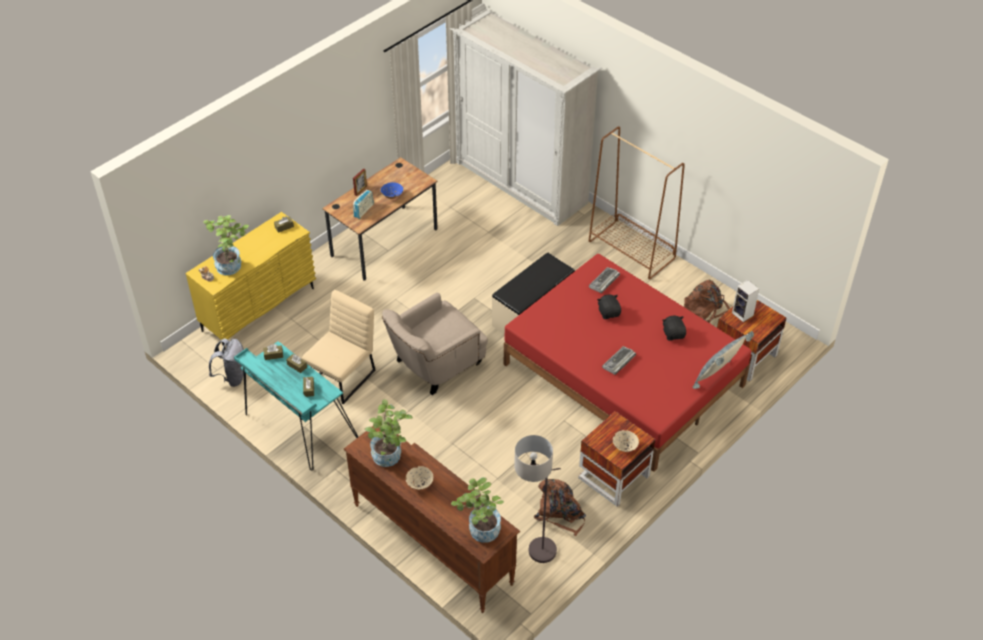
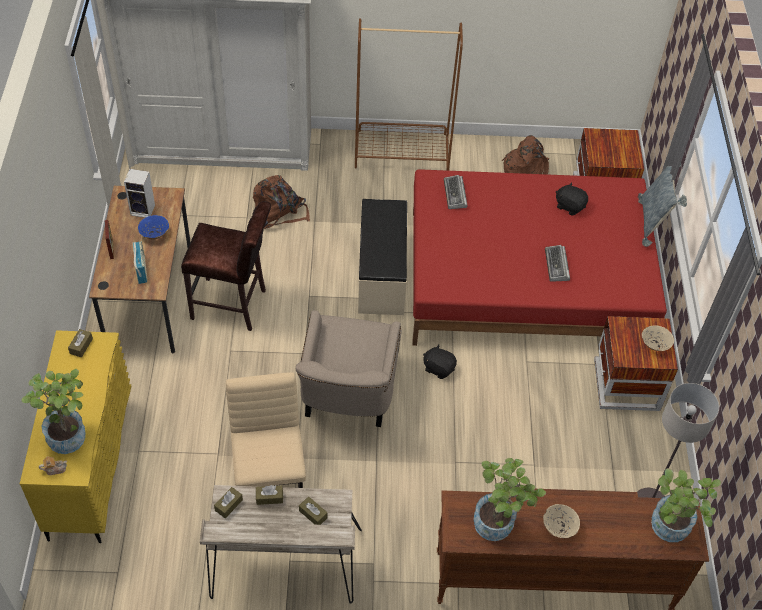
camera: 45 degrees left, 5 degrees up
grey backpack [209,338,244,387] -> none
turquoise desk [234,341,358,470] -> beige desk [200,485,362,604]
brown backpack [534,479,586,536] -> brown backpack moved to [253,175,310,229]
black plush toy [597,295,621,319] -> black plush toy moved to [423,344,457,379]
speaker [732,280,759,322] -> speaker moved to [124,169,155,218]
none -> brown stool [181,201,271,331]

